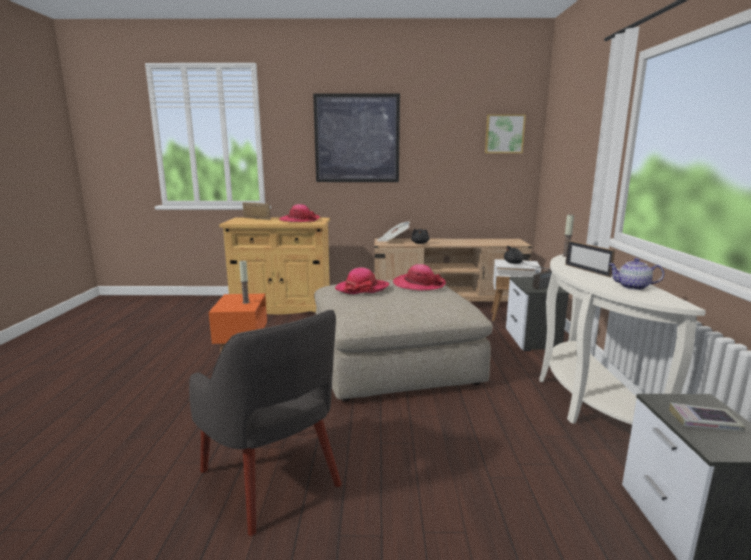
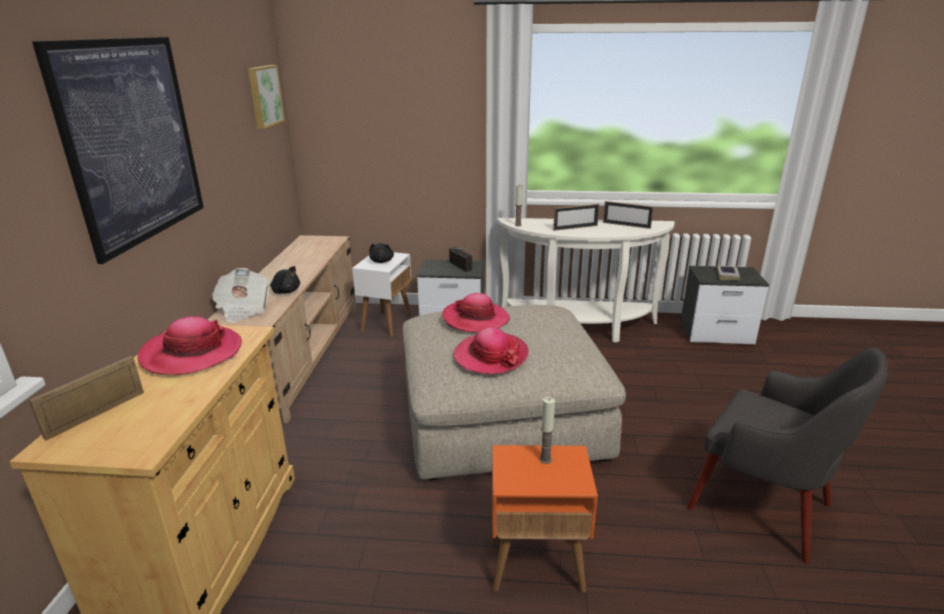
camera: 85 degrees left, 10 degrees up
grey armchair [189,310,342,536] -> grey armchair turned 75 degrees clockwise [687,348,888,564]
teapot [608,258,664,290] -> picture frame [603,201,654,229]

